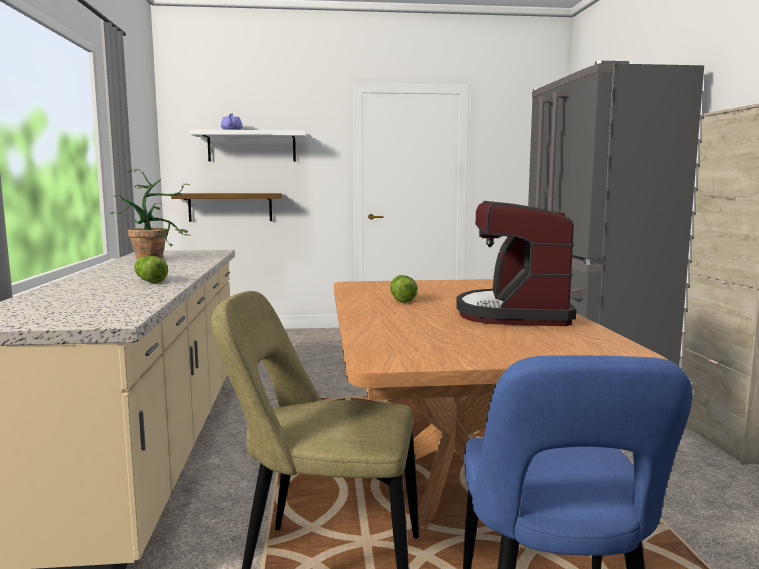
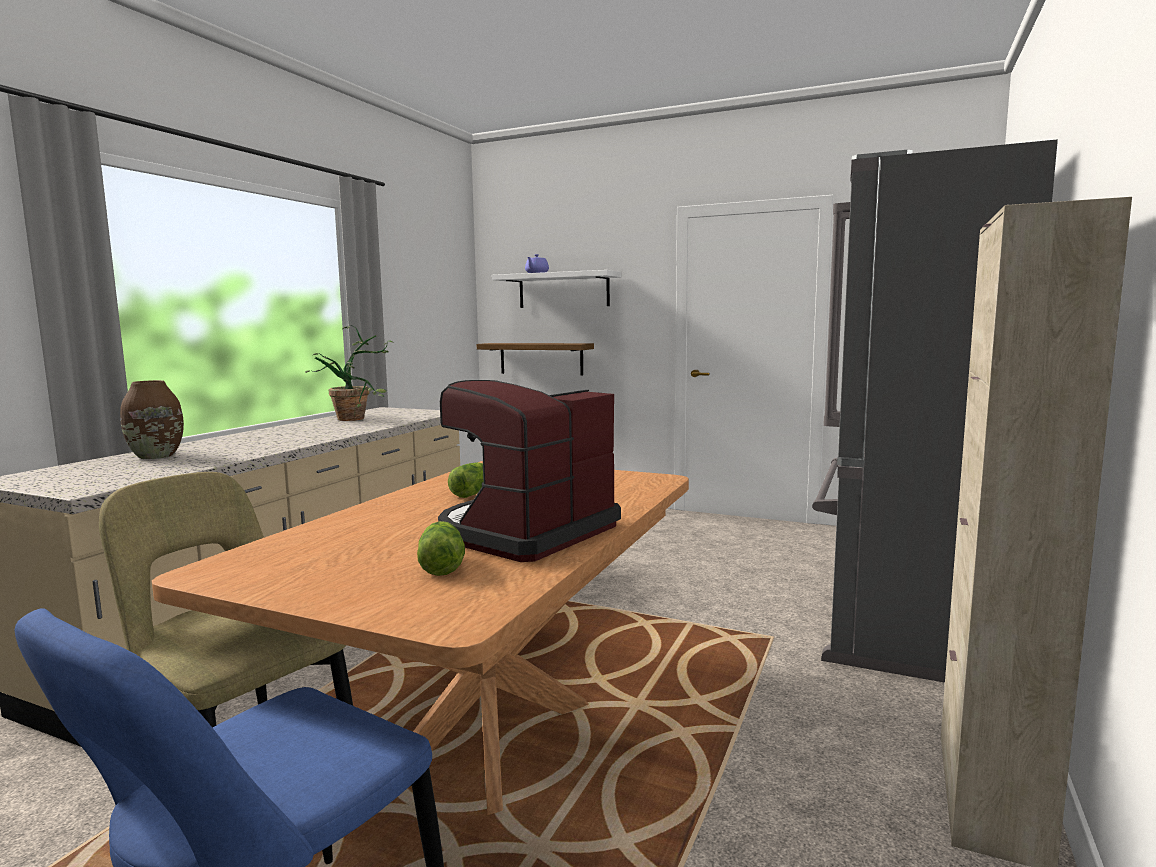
camera: 30 degrees right, 0 degrees up
lettuce [134,256,168,283] -> lettuce moved to [417,521,465,576]
none -> brown vase [120,380,184,459]

